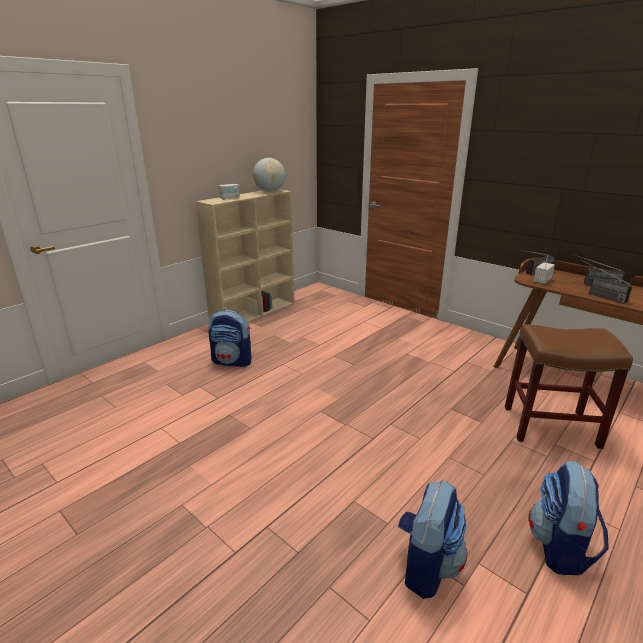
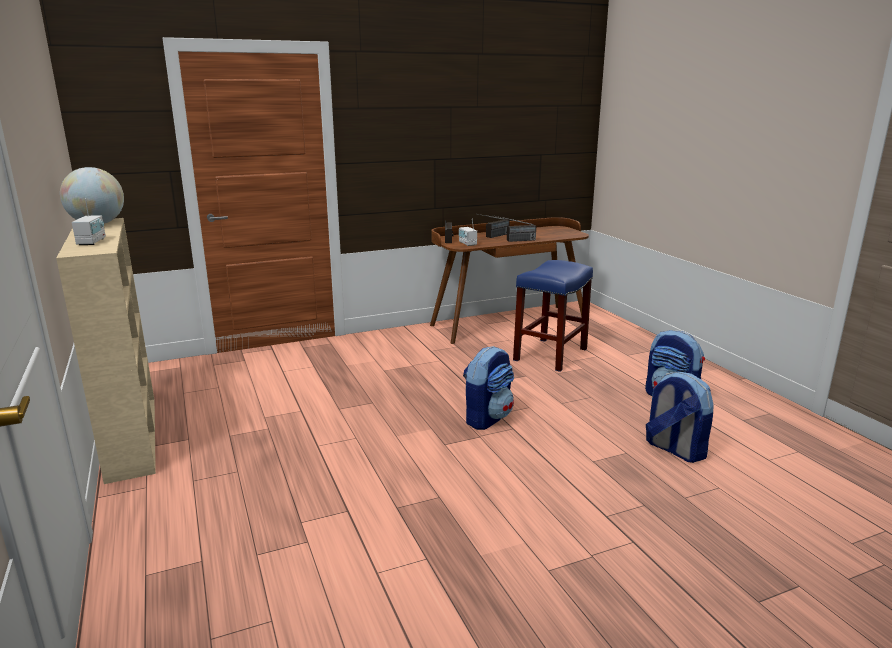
camera: 65 degrees left, 5 degrees down
backpack [208,310,252,367] -> backpack moved to [463,346,514,430]
brown stool [505,324,633,449] -> blue stool [513,260,593,372]

